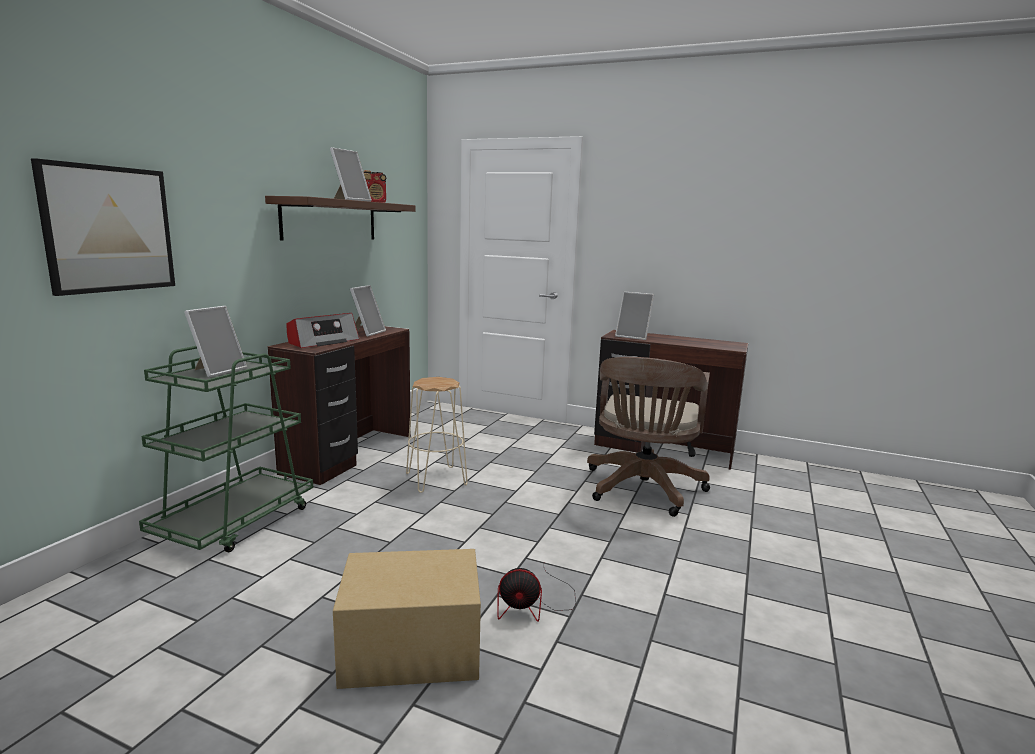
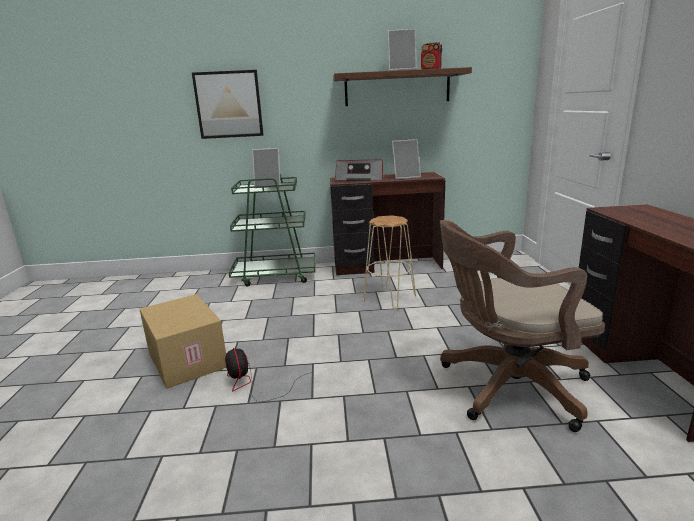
camera: 65 degrees right, 5 degrees up
picture frame [615,291,654,340] -> none

